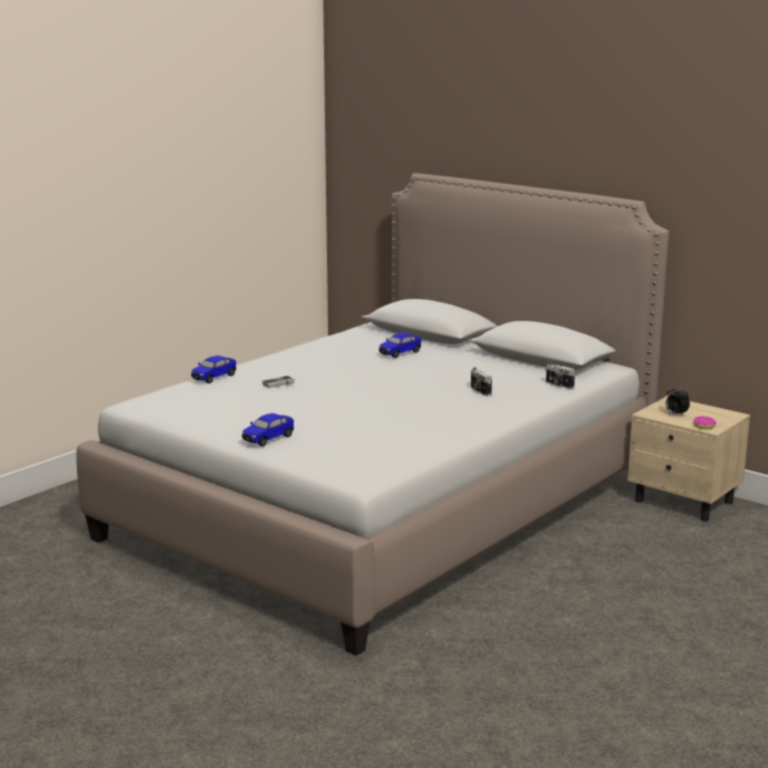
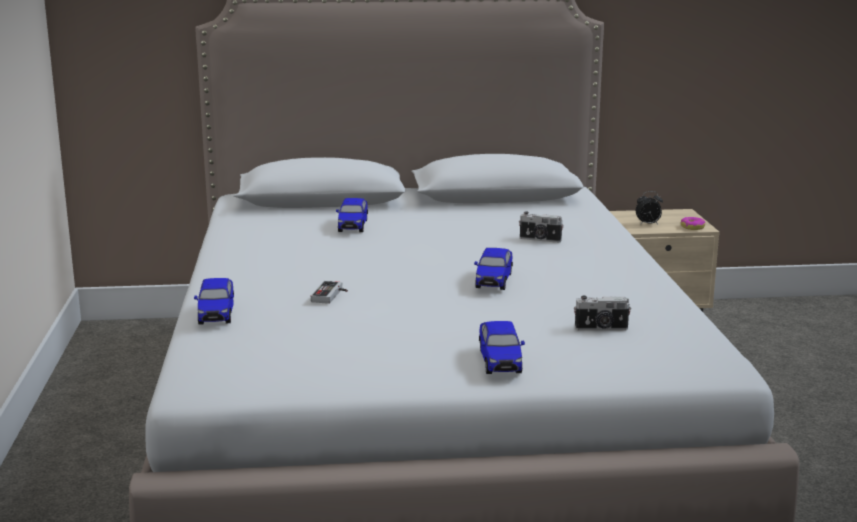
camera: 45 degrees left, 0 degrees up
camera [546,362,575,389] -> camera moved to [574,296,631,331]
none -> toy car [474,248,513,290]

